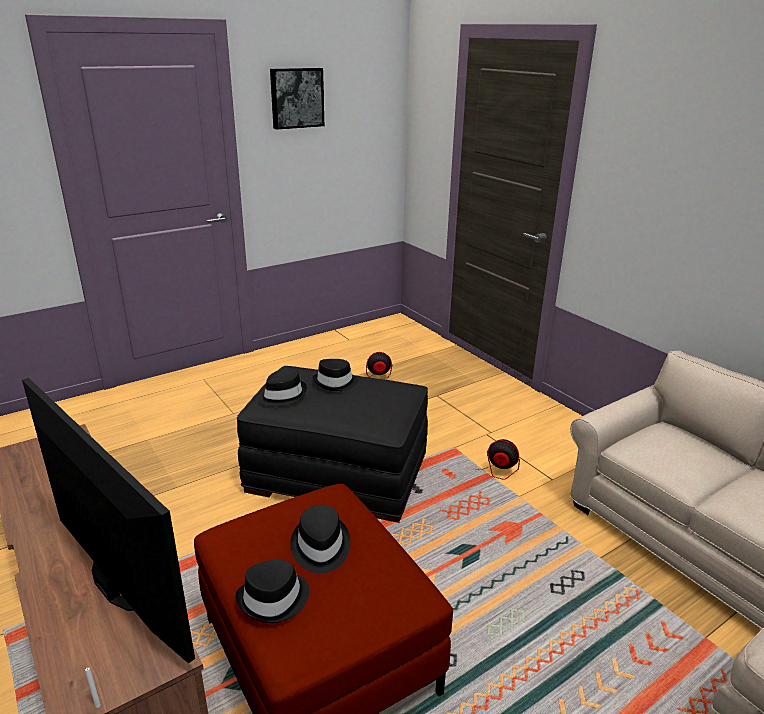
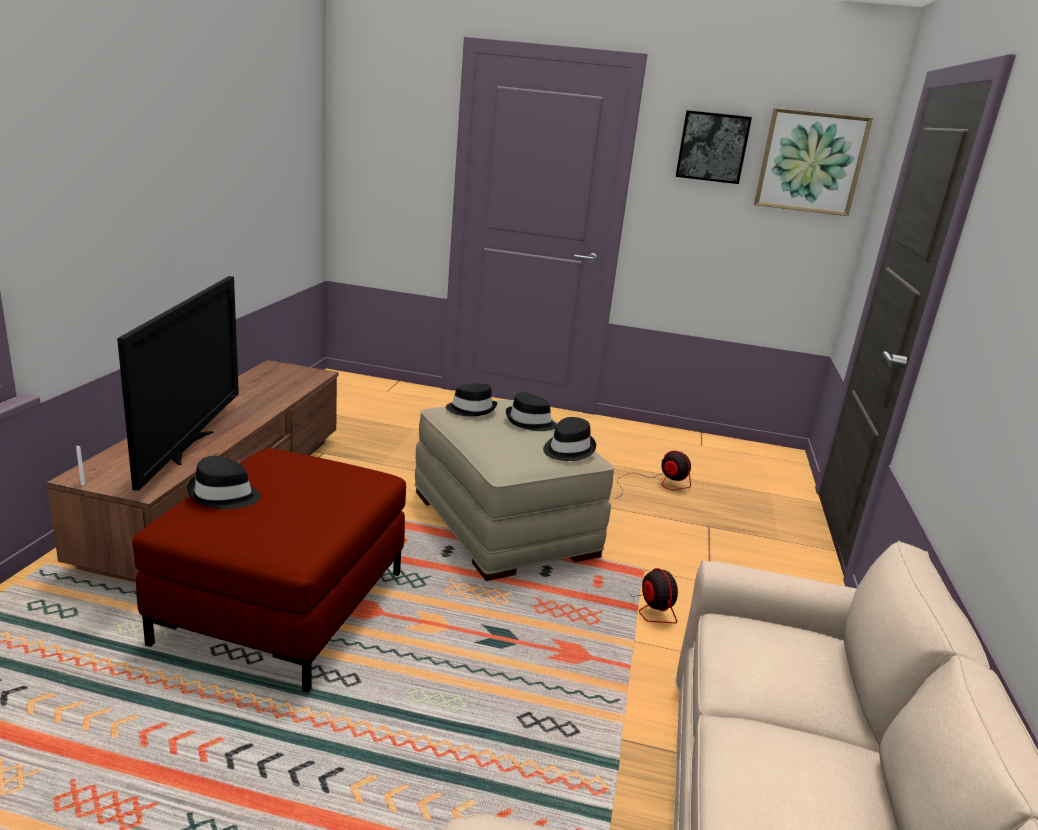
camera: 45 degrees right, 5 degrees down
black ottoman [237,366,428,523] -> beige ottoman [415,400,614,581]
black hat [291,505,350,574] -> black hat moved to [543,417,596,461]
none -> picture [754,108,873,216]

